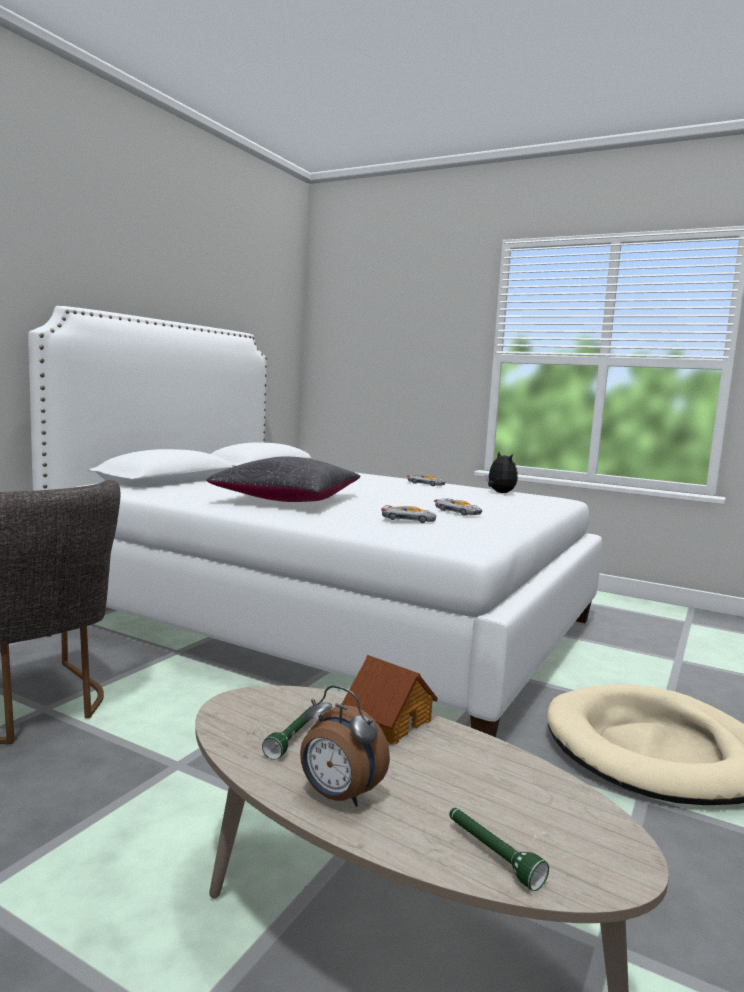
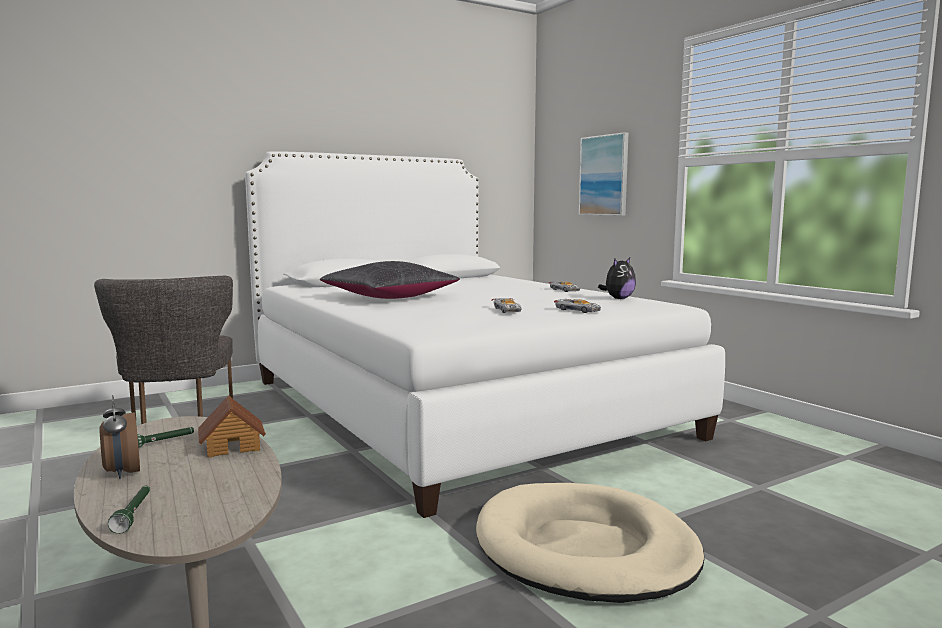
camera: 30 degrees right, 0 degrees up
toy car [381,505,436,523] -> toy car moved to [554,299,601,313]
plush toy [484,452,518,493] -> plush toy turned 45 degrees clockwise [598,258,636,299]
none -> picture [579,132,629,216]

